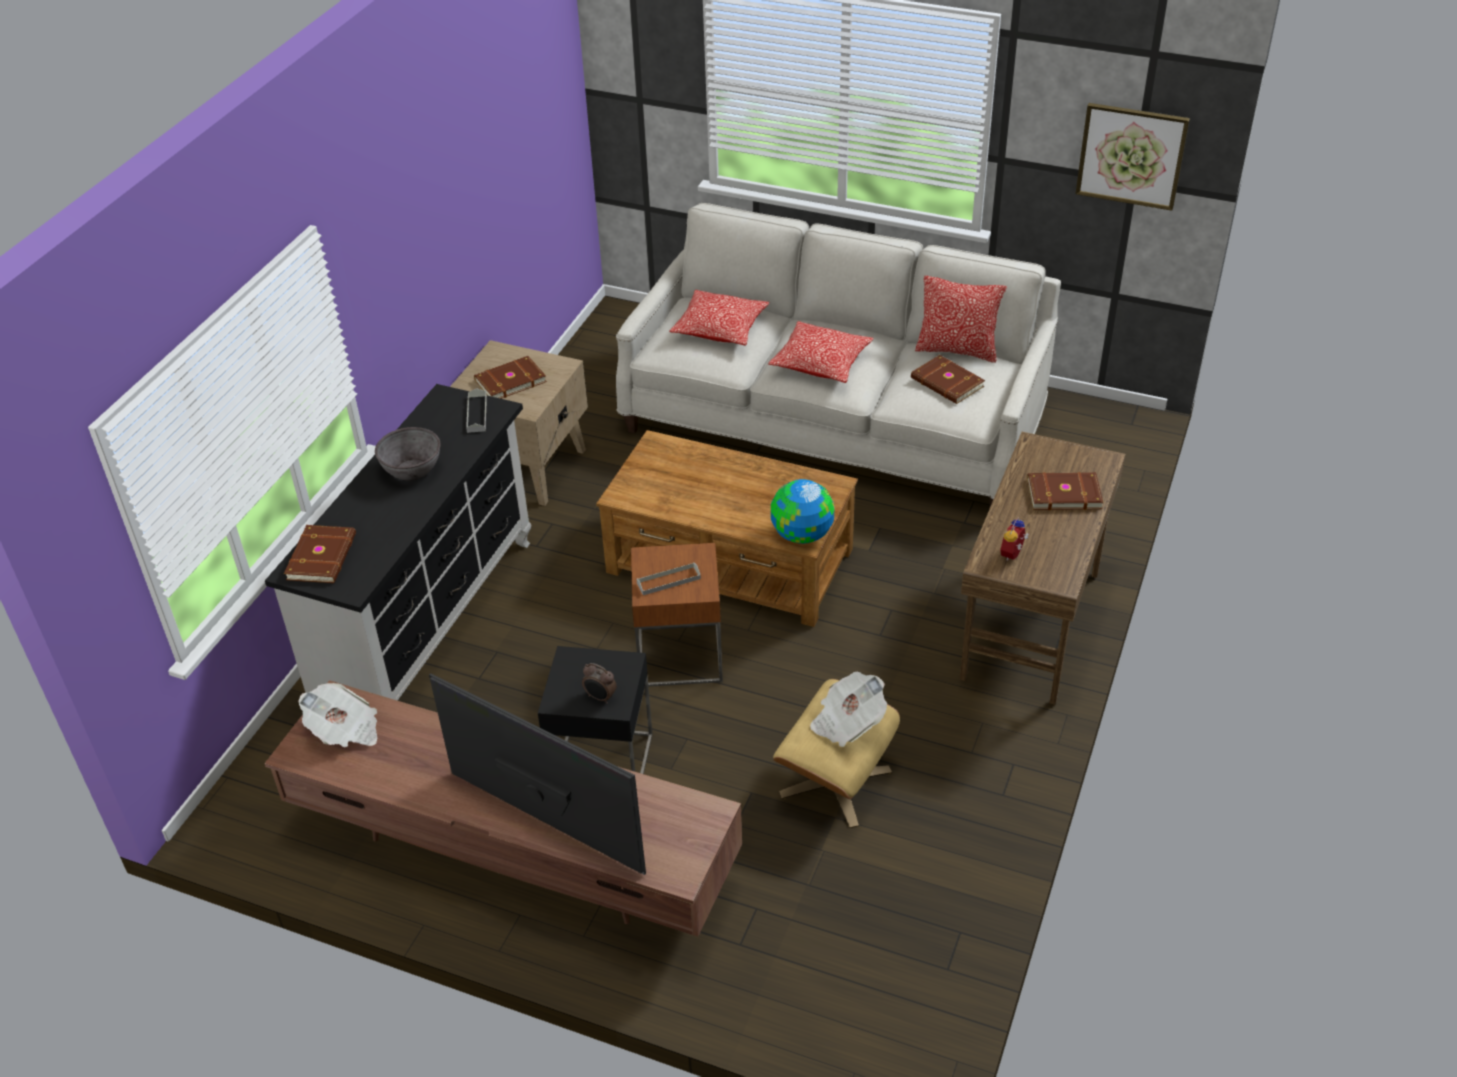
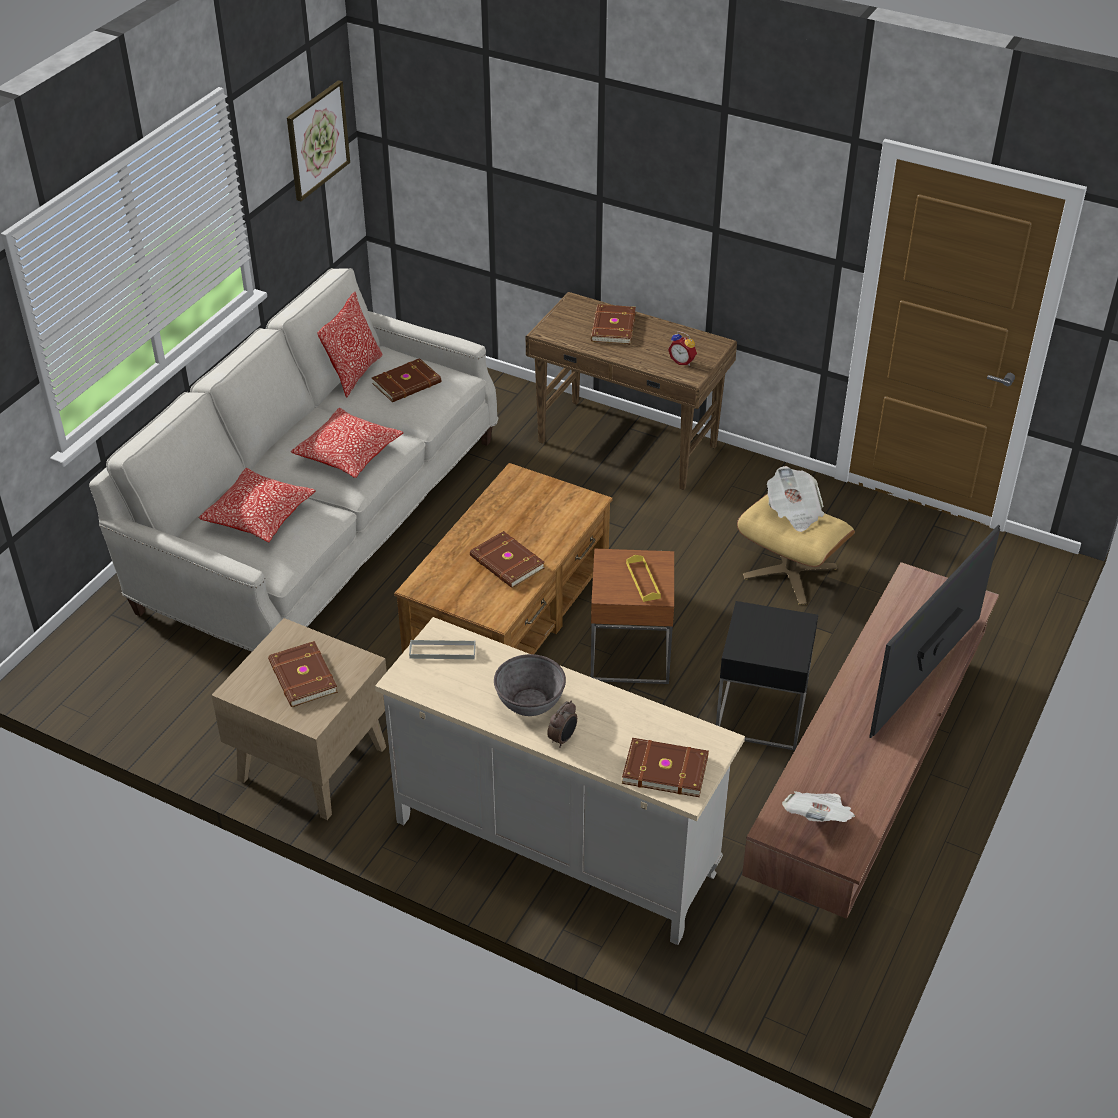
camera: 85 degrees left, 0 degrees up
black dresser [265,384,532,701] -> beige dresser [375,617,745,945]
alarm clock [582,663,617,704] -> alarm clock moved to [547,701,577,748]
grey tray [637,562,701,595] -> yellow tray [626,555,661,602]
globe [771,479,834,544] -> none
none -> brown book [470,531,545,588]

